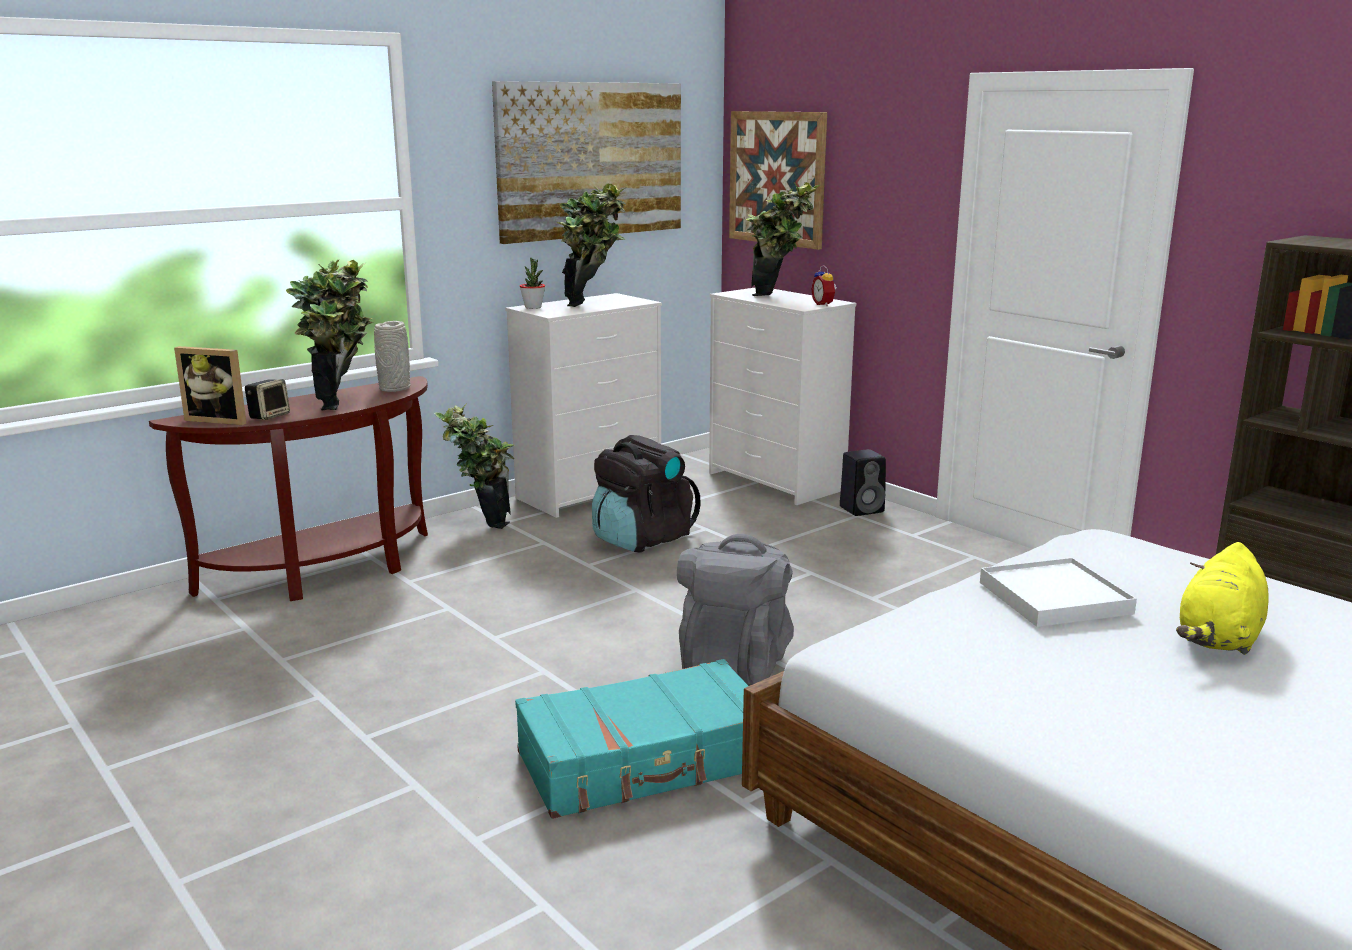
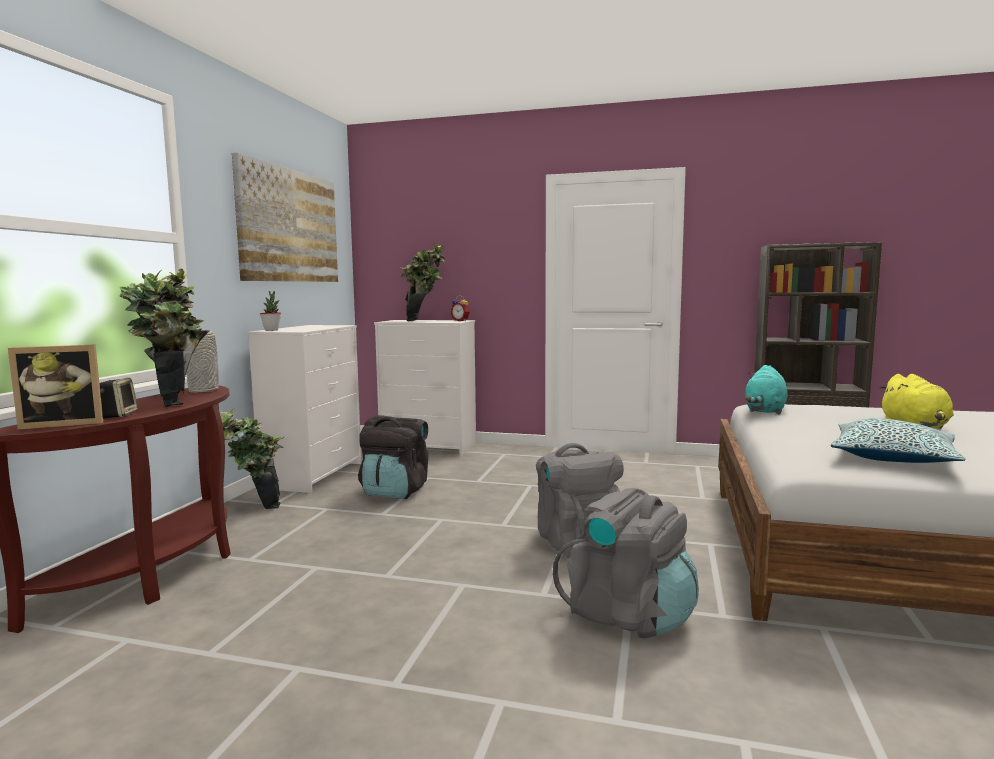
camera: 35 degrees left, 10 degrees down
turquoise suitcase [515,659,748,819] -> grey backpack [553,488,699,638]
potted plant [557,183,626,307] -> none
picture [729,111,827,250] -> none
black speaker [840,449,886,516] -> none
white tray [980,558,1137,627] -> none
none -> turquoise plush toy [745,365,787,414]
none -> pillow [831,418,966,463]

